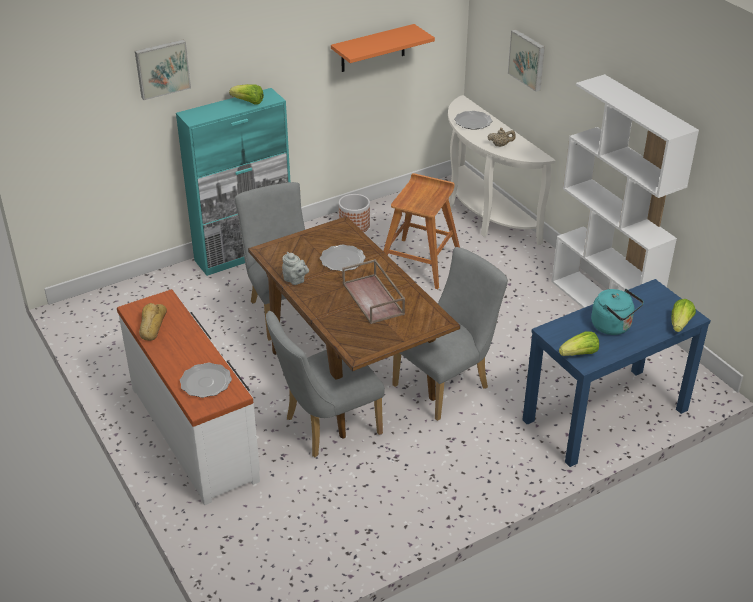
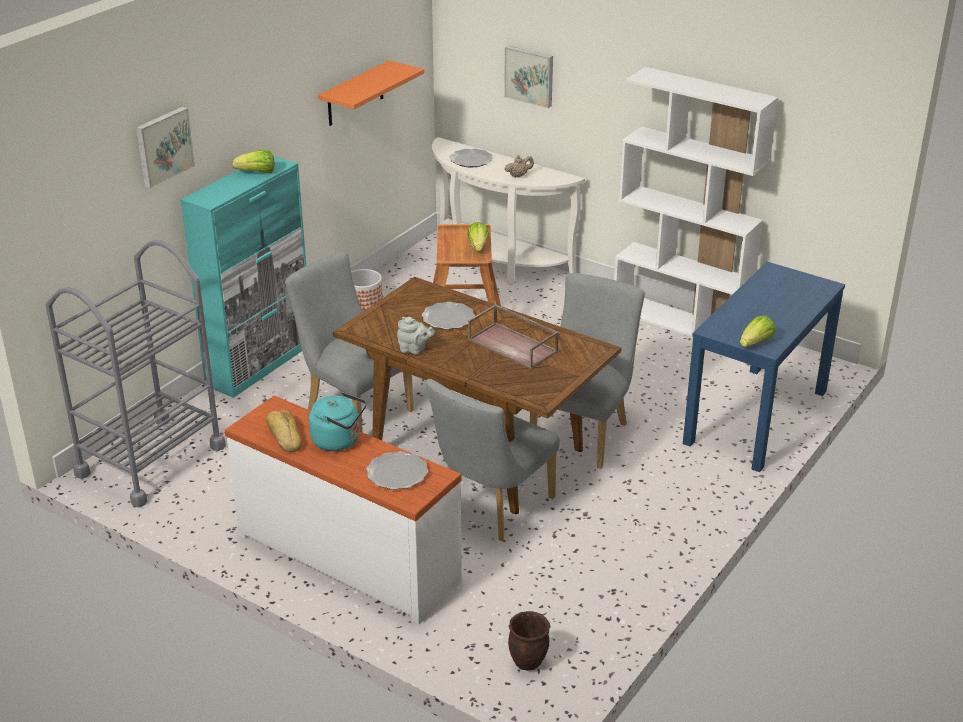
camera: 25 degrees left, 5 degrees down
turquoise kettle [591,289,644,335] -> turquoise kettle moved to [309,392,367,451]
lettuce [672,299,696,332] -> lettuce moved to [467,222,489,251]
none -> grey cart [46,240,226,507]
none -> brown planter [508,611,550,671]

